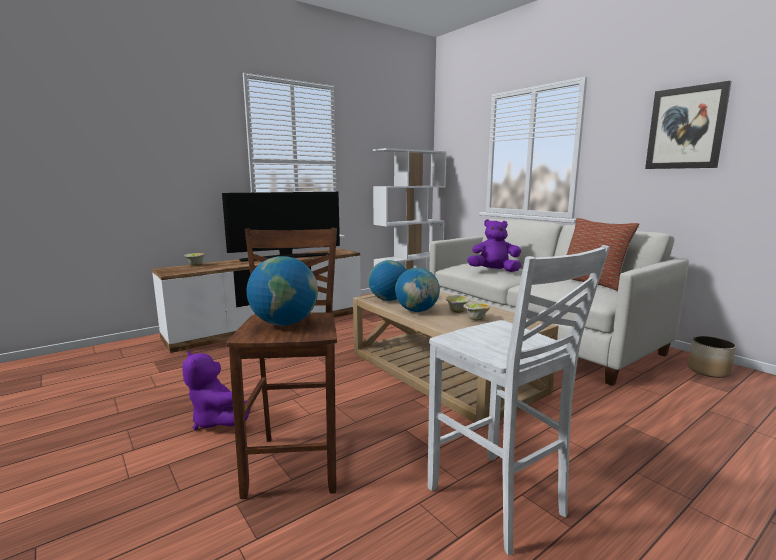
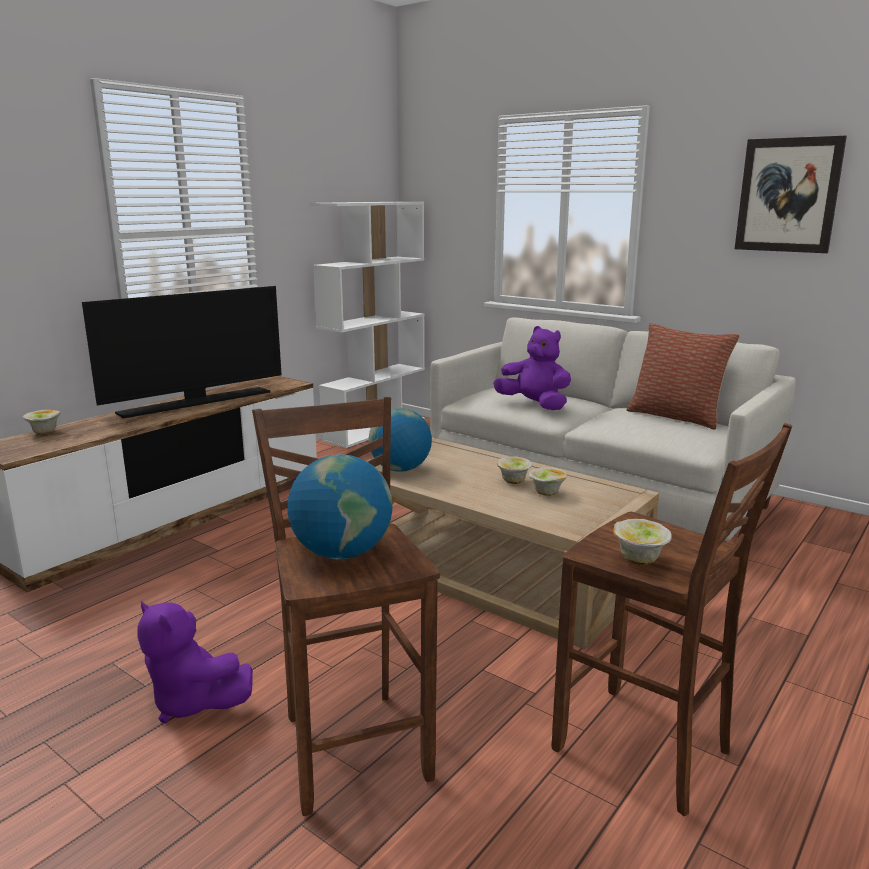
camera: 15 degrees left, 5 degrees up
globe [395,268,440,312] -> none
white stool [428,245,610,556] -> brown stool [551,423,793,816]
purple plush toy [467,219,521,272] -> purple plush toy turned 45 degrees clockwise [493,326,571,410]
planter [688,336,736,378] -> none
none -> bowl [613,519,672,565]

